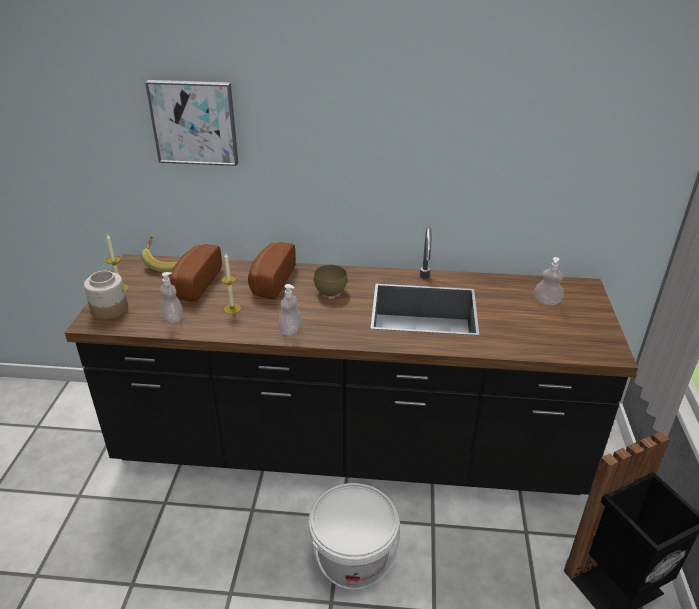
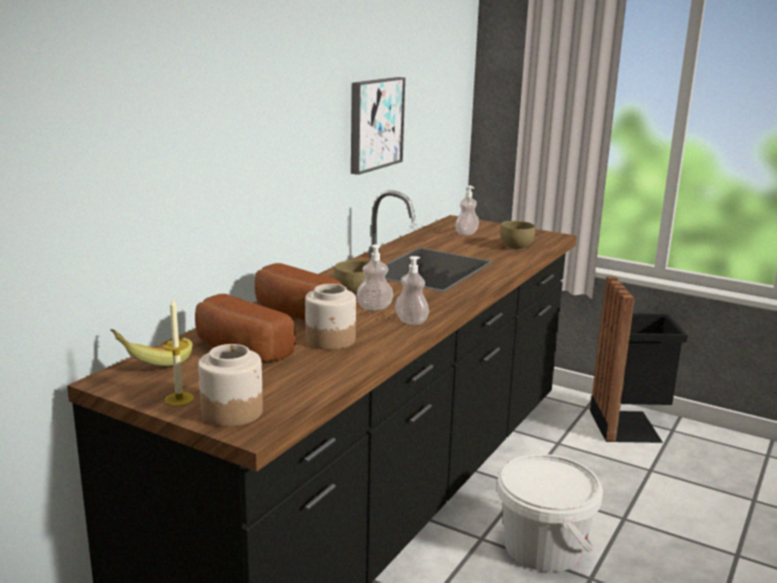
camera: 65 degrees left, 15 degrees down
picture [145,80,238,166] -> picture moved to [351,77,405,175]
soap dispenser [160,272,183,323] -> soap dispenser moved to [356,245,393,310]
candle [221,253,241,314] -> jar [305,284,356,350]
none -> brown bowl [500,221,535,250]

